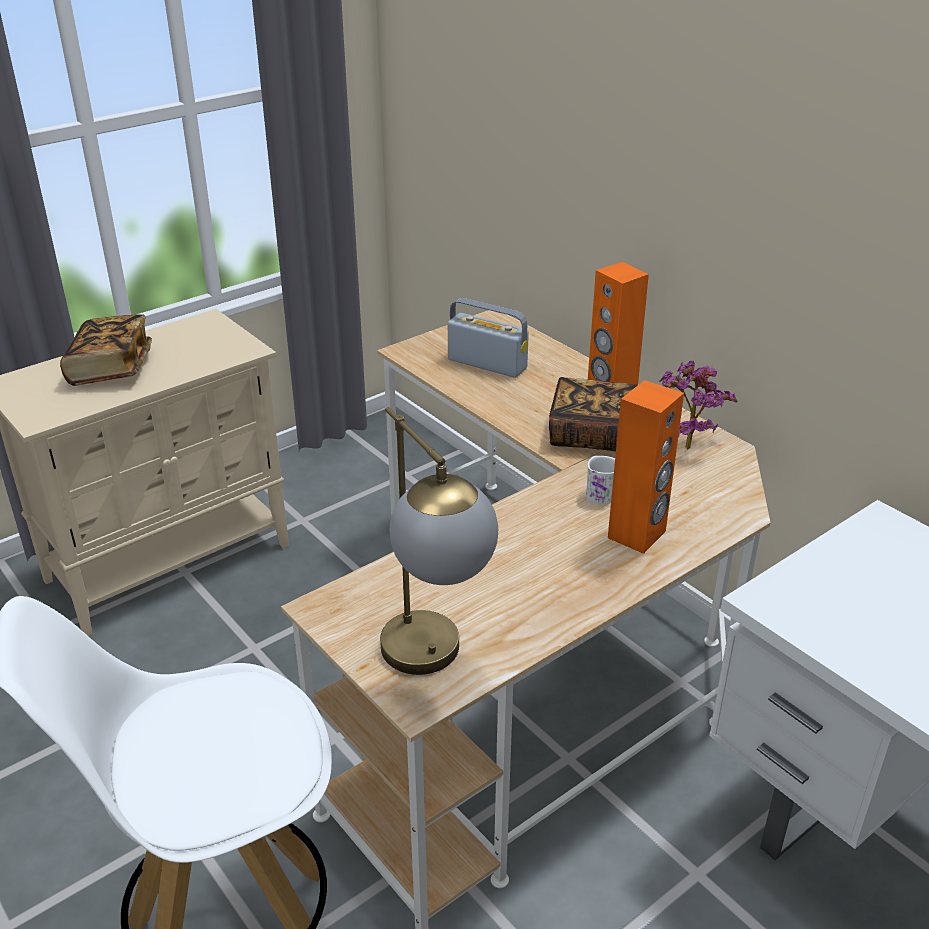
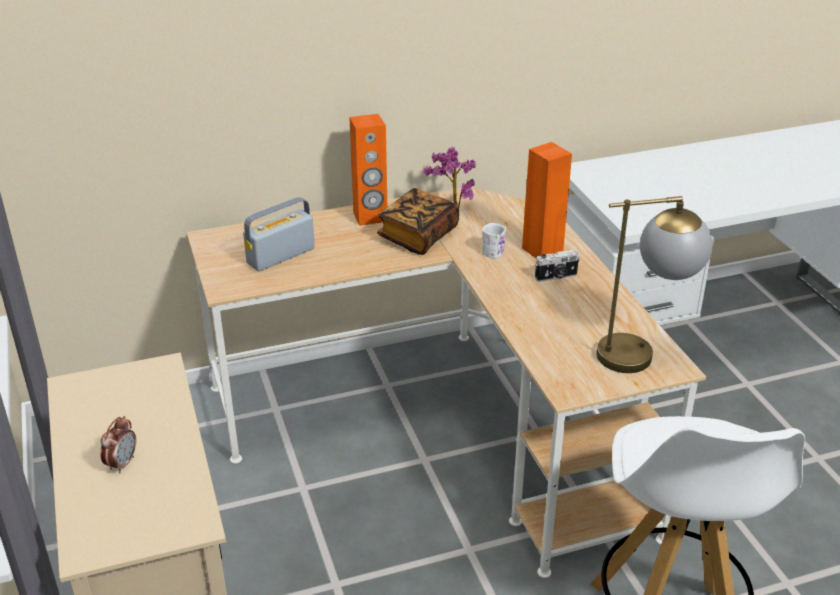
camera: 70 degrees left, 0 degrees up
book [60,314,152,386] -> alarm clock [100,416,136,474]
none -> camera [535,250,580,282]

